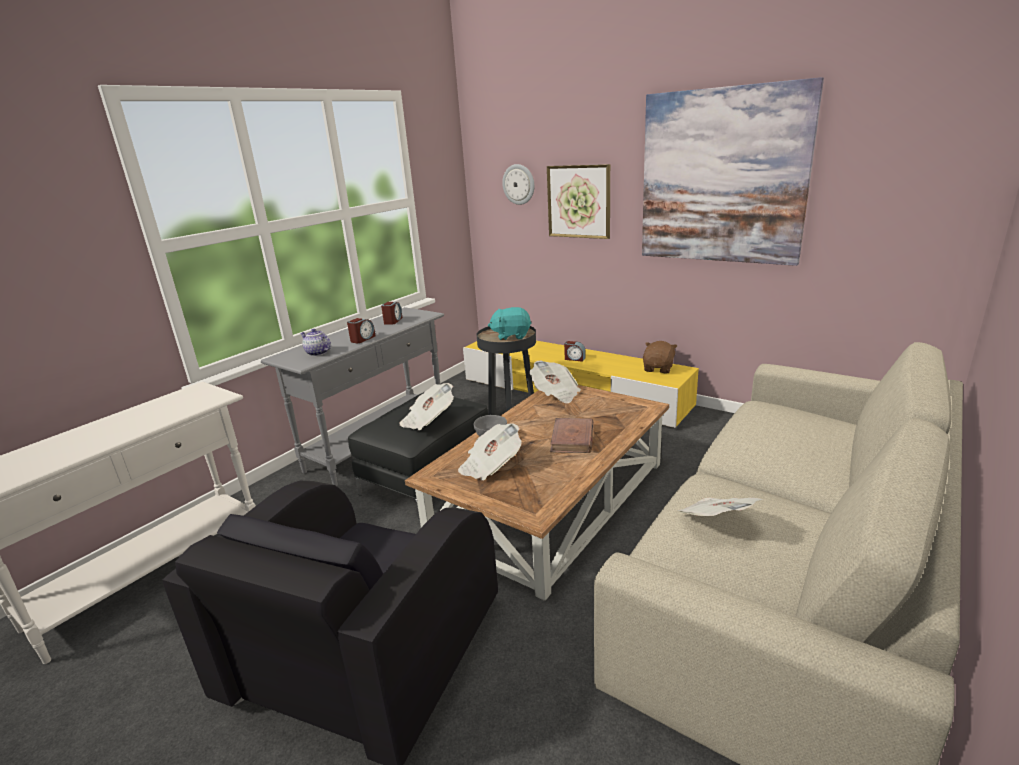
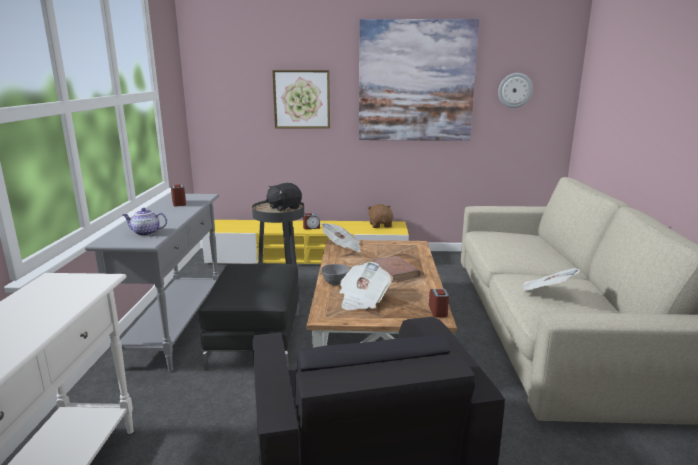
camera: 35 degrees left, 5 degrees down
alarm clock [347,318,375,343] -> alarm clock moved to [429,289,449,318]
newspaper [400,383,454,430] -> none
turquoise plush toy [488,307,532,340] -> black plush toy [266,183,302,212]
wall clock [502,164,535,205] -> wall clock moved to [498,73,533,108]

